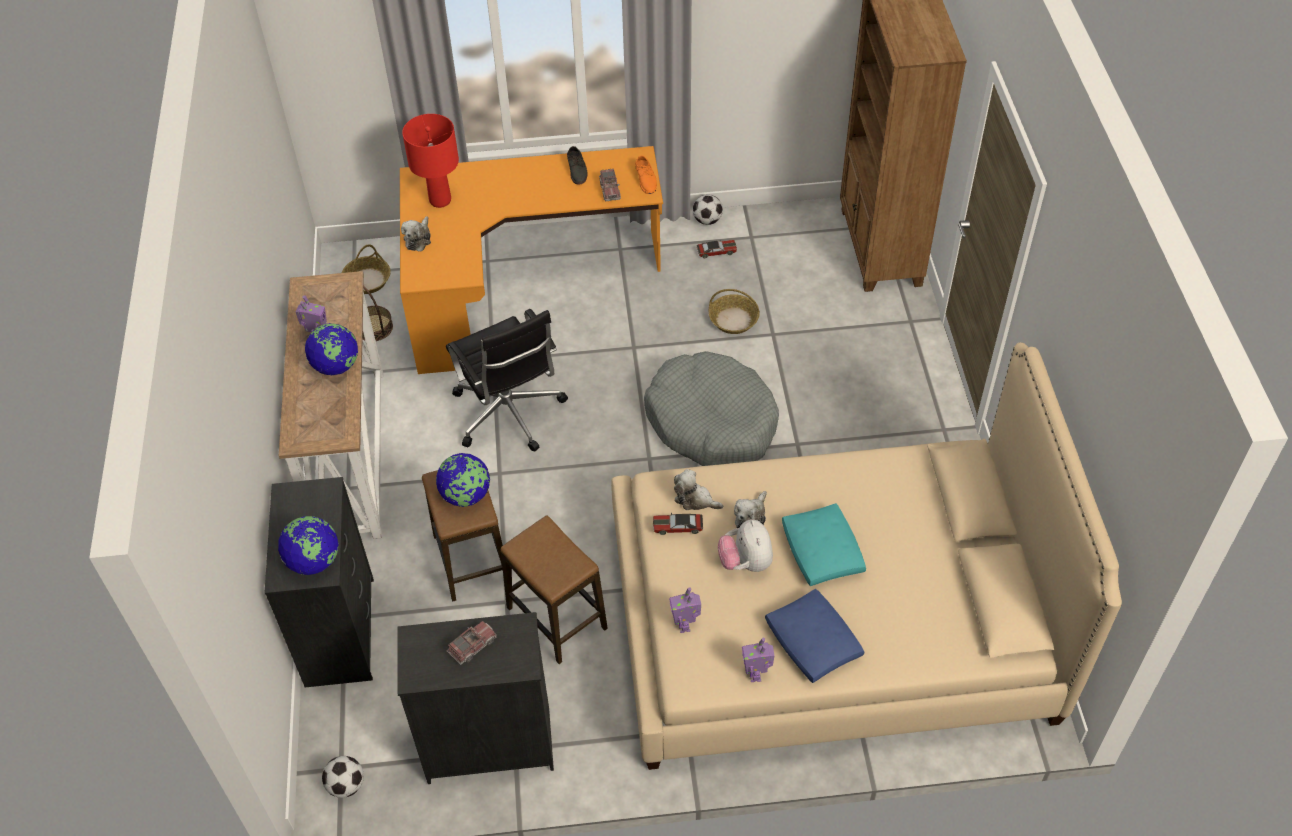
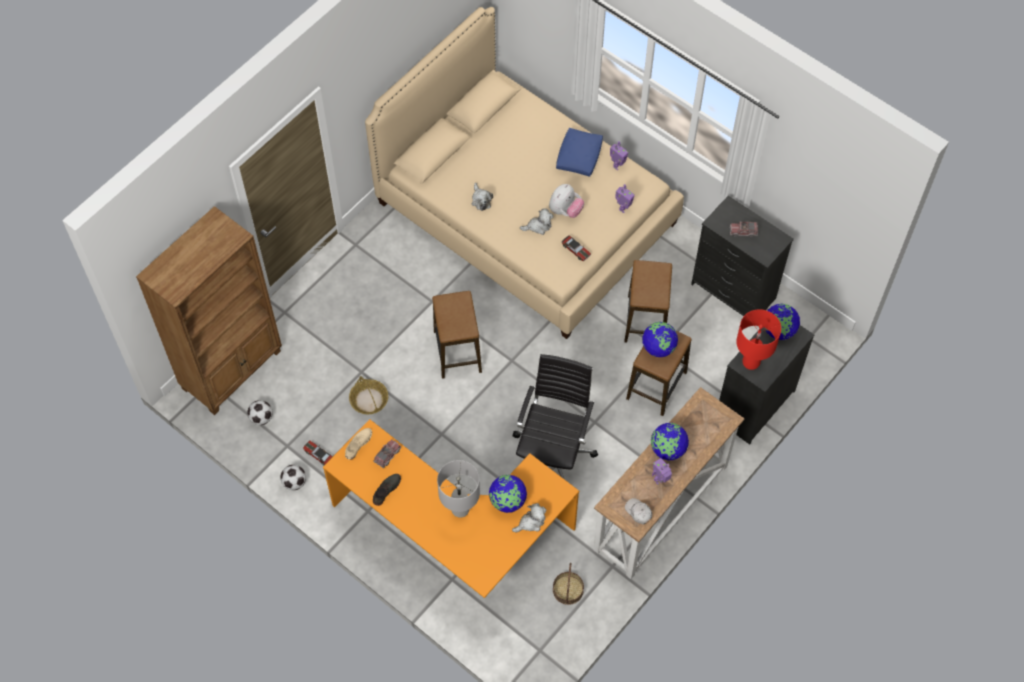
camera: 135 degrees left, 10 degrees up
football [322,756,364,798] -> football moved to [247,400,273,425]
basket [342,244,391,294] -> none
red table lamp [402,114,459,208] -> red table lamp moved to [736,309,781,370]
orange shoe [635,156,657,194] -> beige shoe [345,428,372,460]
grey dog bed [644,351,779,466] -> stool [432,291,482,379]
plush toy [674,469,723,510] -> plush toy moved to [472,183,493,211]
turquoise pillow [782,503,866,586] -> none
none -> grey table lamp [437,460,480,518]
none -> globe [489,475,527,513]
none -> white cap [625,498,652,524]

